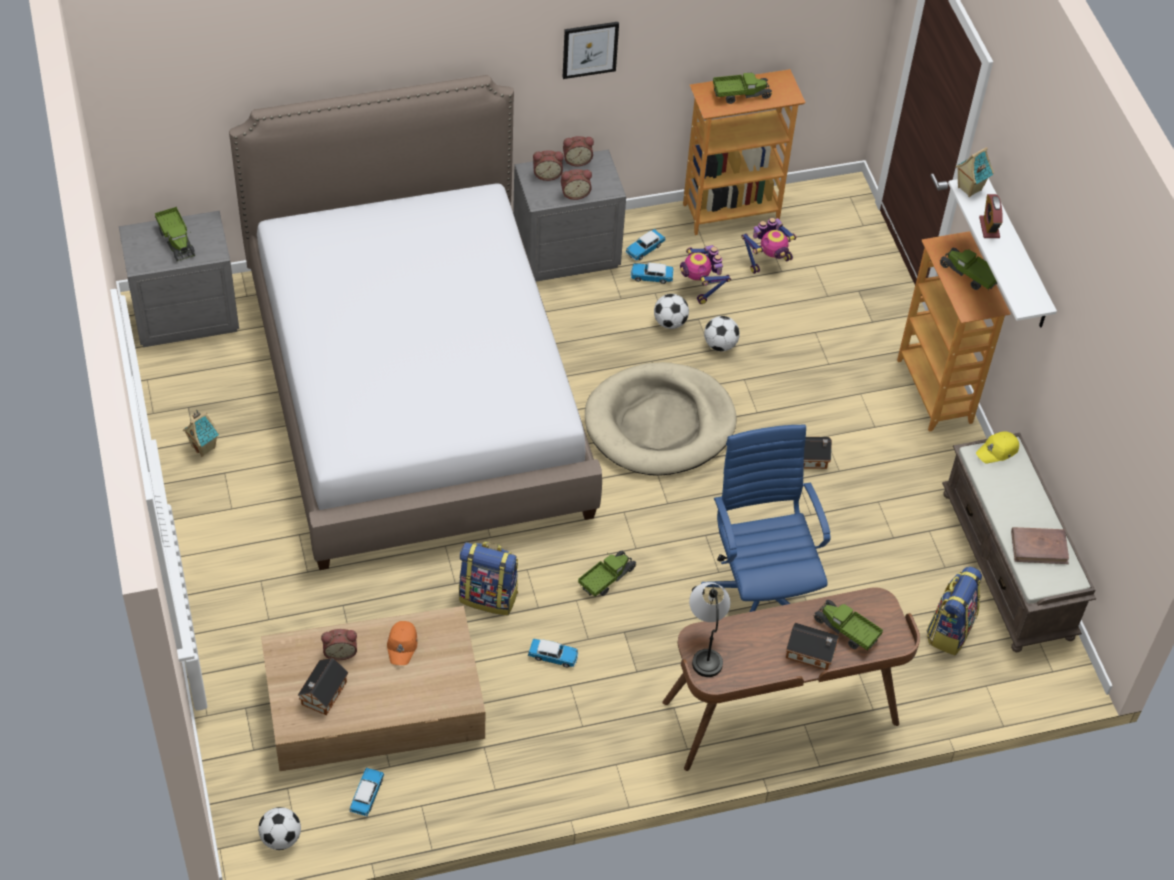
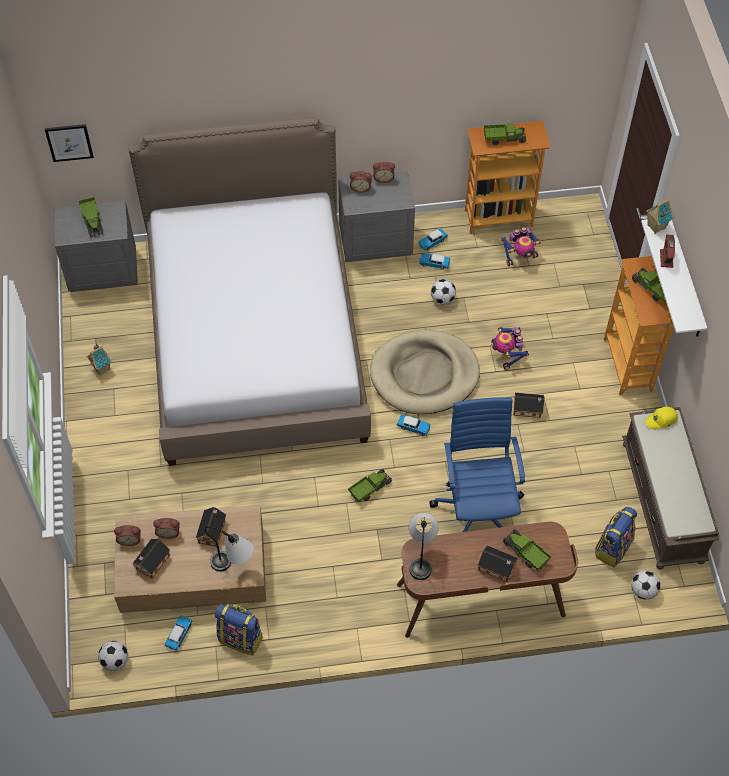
camera: 10 degrees right, 5 degrees up
orange cap [387,621,417,665] -> toy house [196,507,226,547]
backpack [459,541,518,615] -> backpack moved to [215,604,263,655]
toy car [528,639,578,667] -> toy car moved to [396,415,431,436]
alarm clock [561,169,592,200] -> alarm clock moved to [114,525,141,546]
picture [563,22,619,79] -> picture moved to [45,124,94,162]
toy robot [680,245,731,304] -> toy robot moved to [491,327,529,370]
football [704,316,740,351] -> football moved to [631,570,661,600]
brown book [1011,527,1069,564] -> none
none -> table lamp [205,526,254,571]

